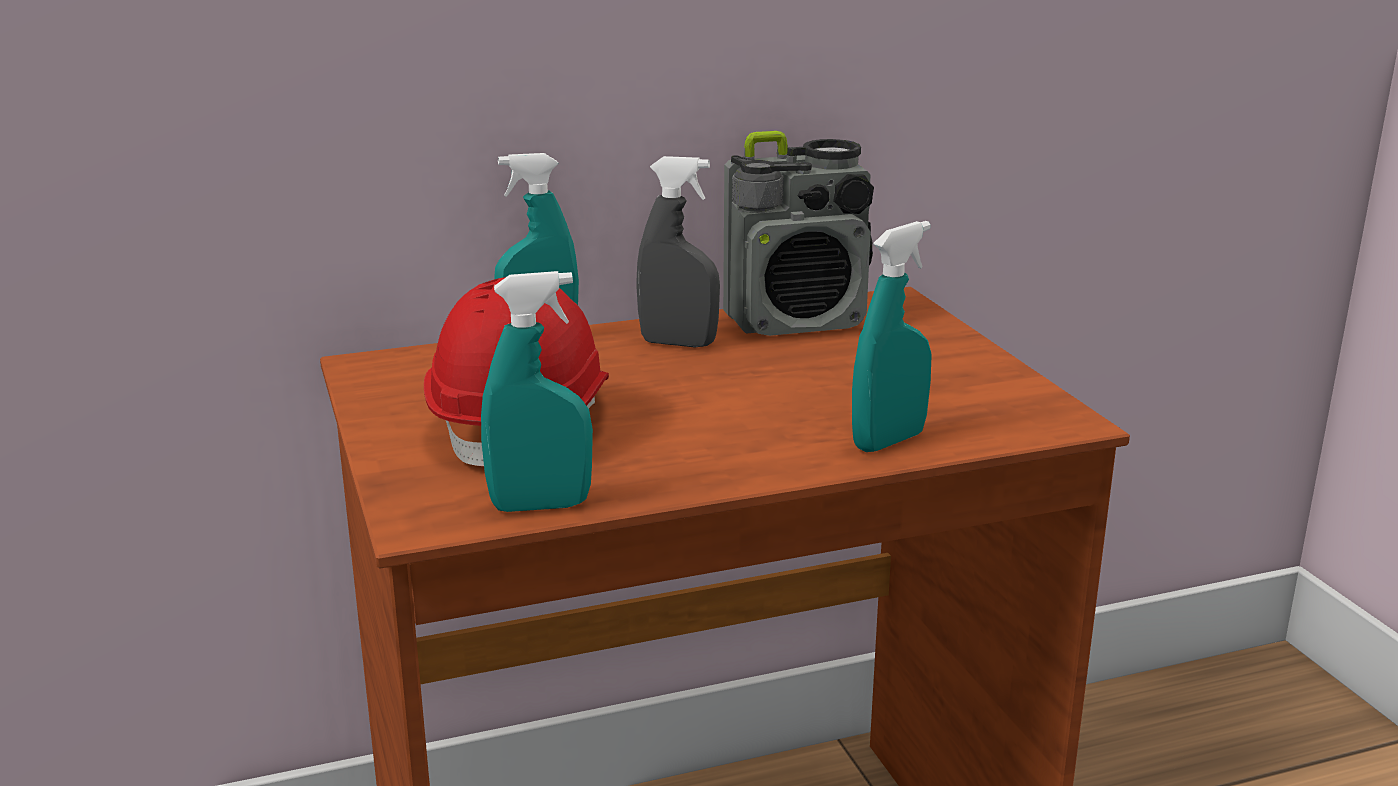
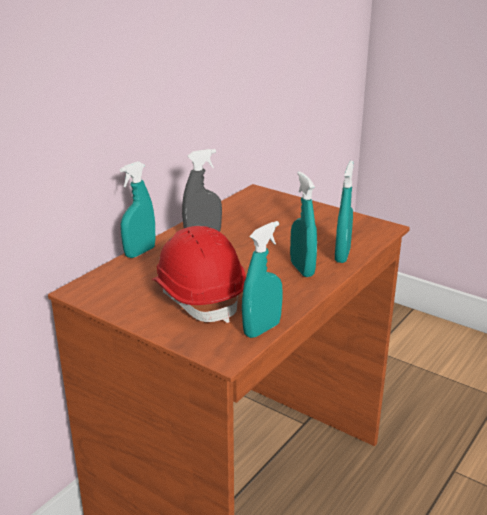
camera: 35 degrees left, 5 degrees up
radio [723,131,874,336] -> none
none -> turquoise spray bottle [290,172,317,277]

